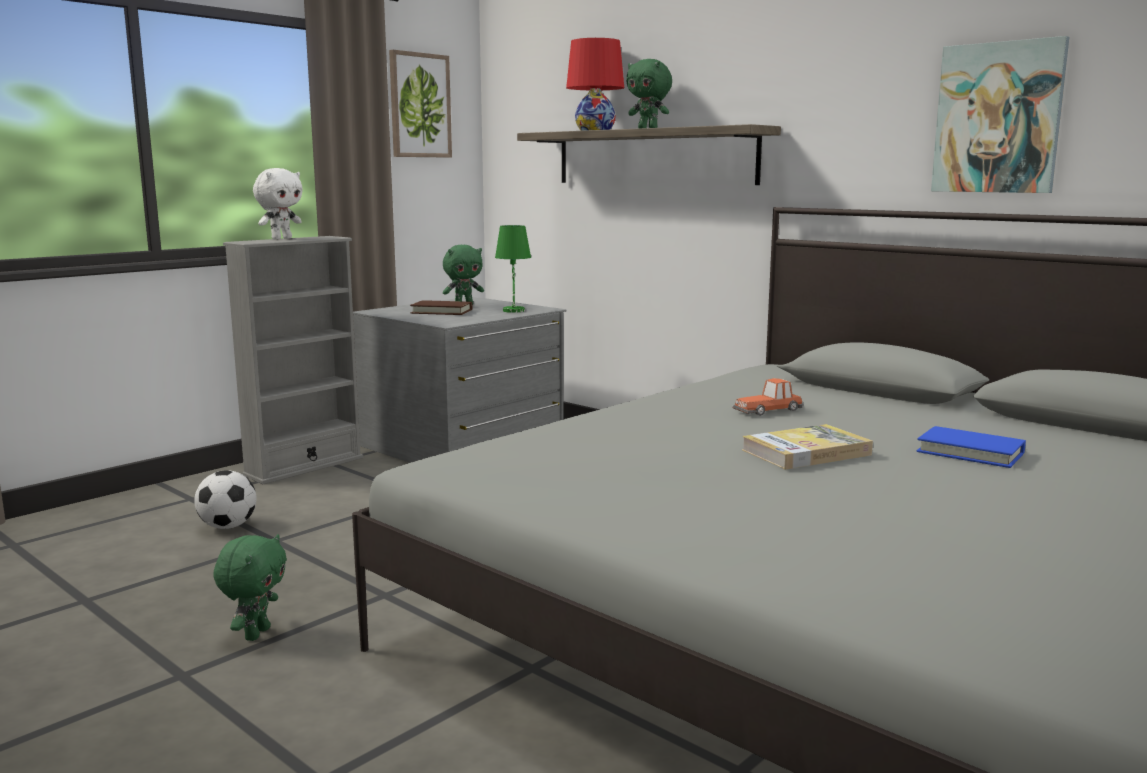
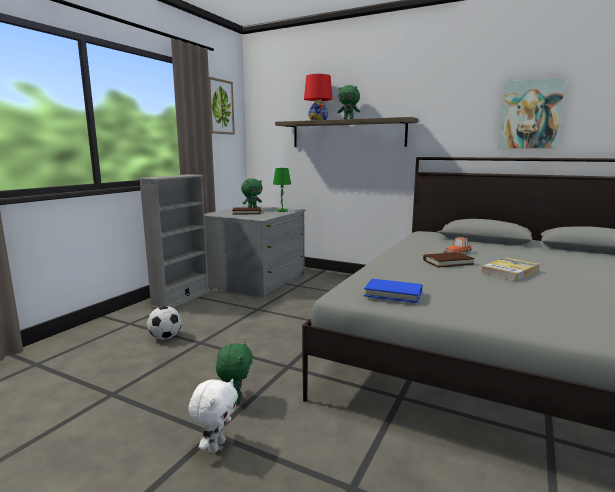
camera: 15 degrees left, 0 degrees up
white plush toy [253,168,303,239] -> white plush toy moved to [188,379,238,453]
blue book [917,426,1026,468] -> blue book moved to [364,279,422,303]
none -> brown book [423,252,475,267]

